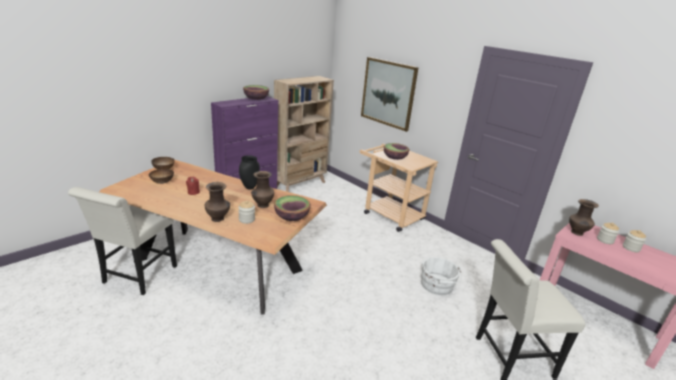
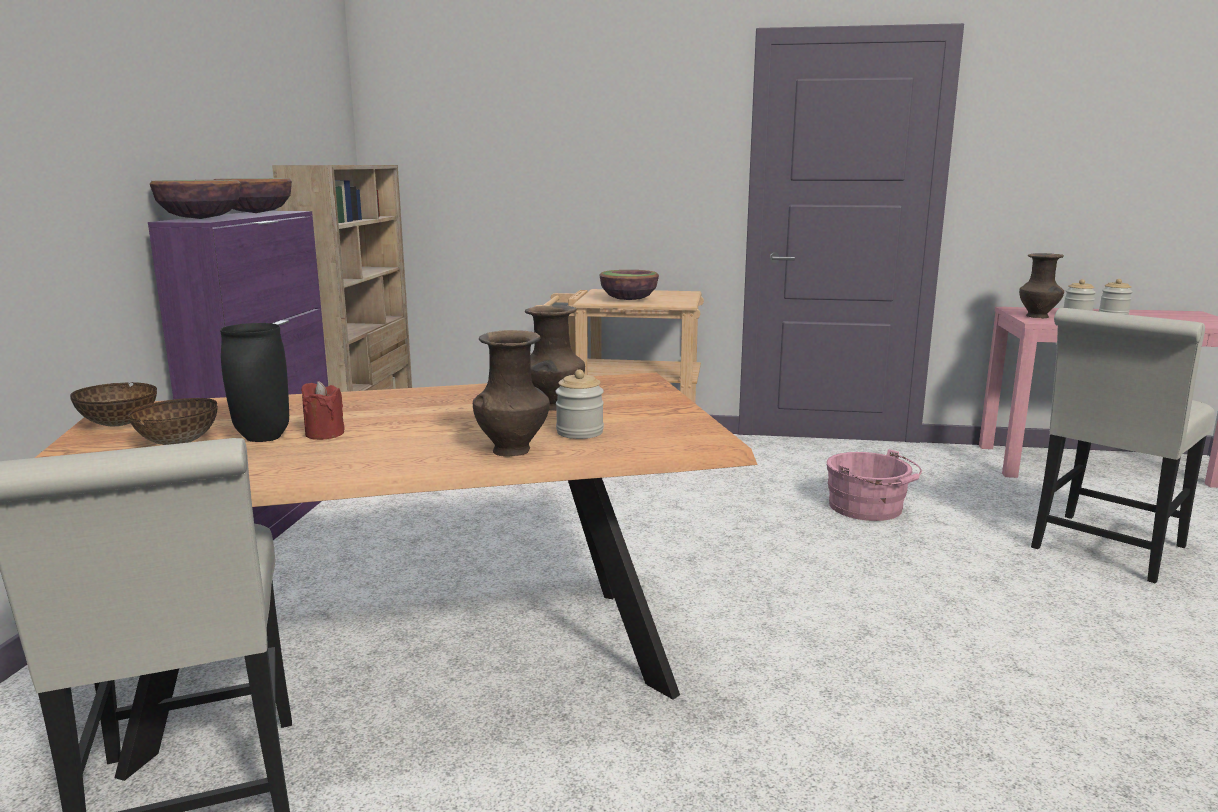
camera: 35 degrees left, 10 degrees down
black vase [239,155,260,190] -> black vase moved to [220,323,289,442]
bowl [274,195,311,221] -> bowl moved to [150,180,241,219]
picture [361,57,419,132] -> none
white bucket [421,257,462,295] -> pink bucket [826,449,922,521]

